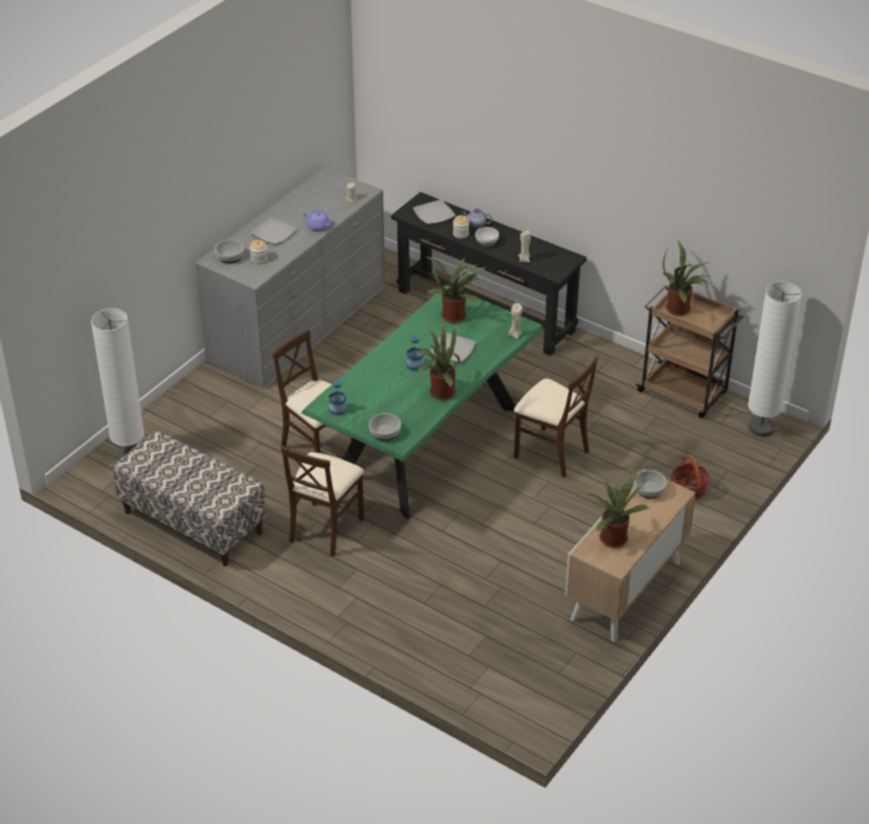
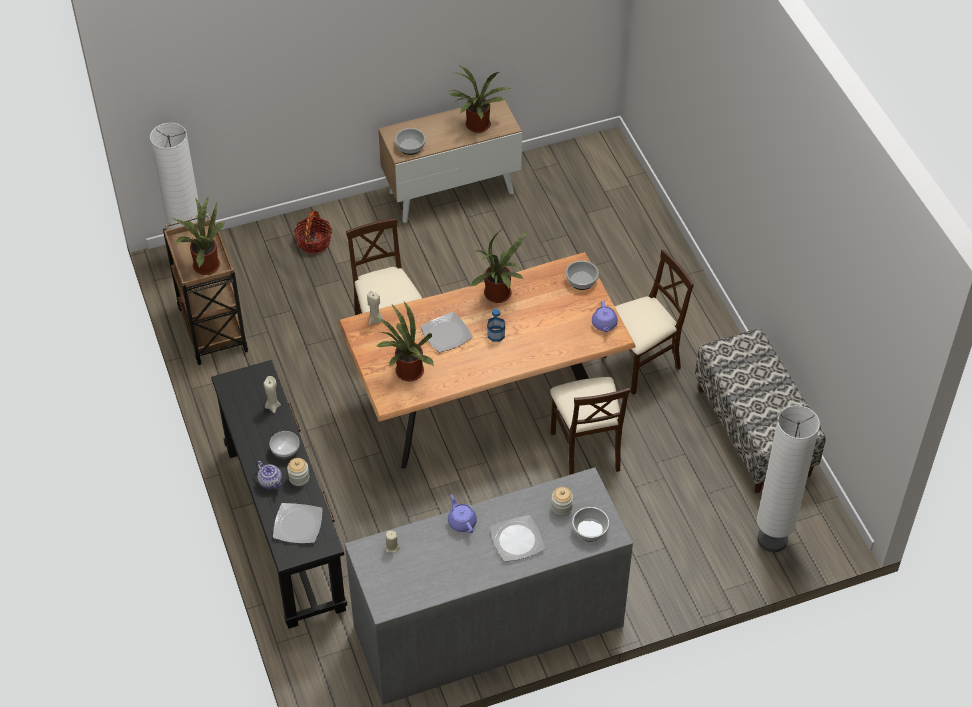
camera: 145 degrees left, 10 degrees up
green dining table [301,285,544,519] -> brown dining table [338,252,636,469]
bottle [329,381,346,416] -> purple teapot [592,301,618,332]

